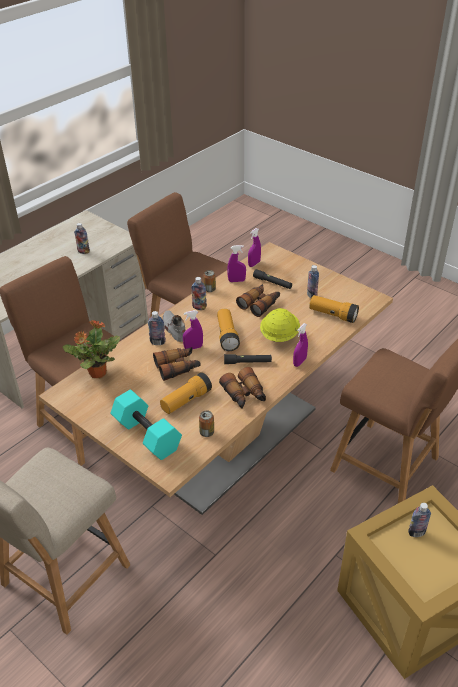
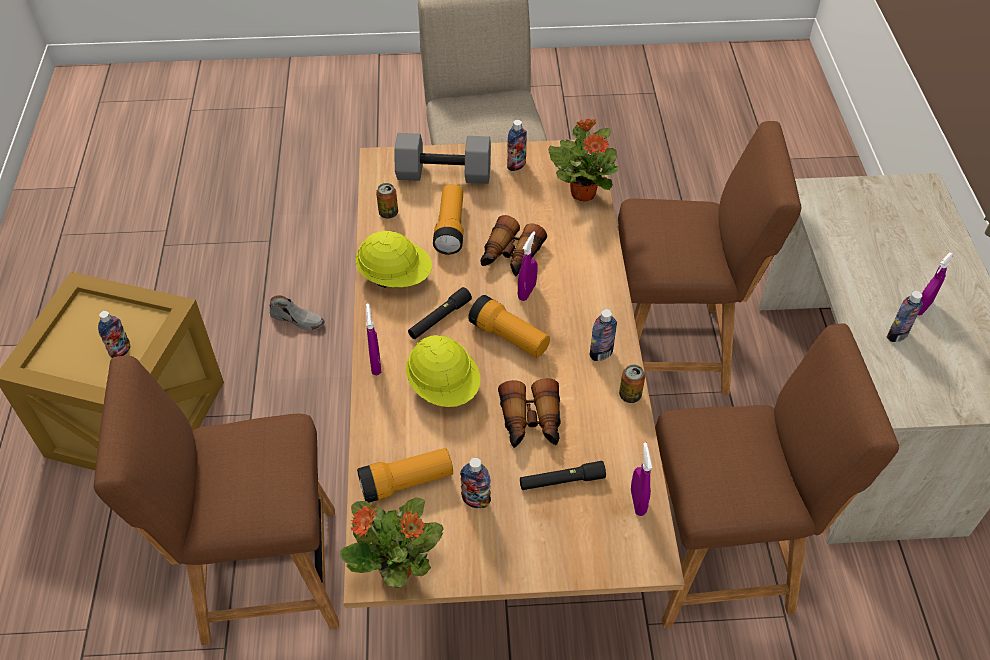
camera: 135 degrees right, 10 degrees up
turquoise dumbbell [110,390,182,460] -> grey dumbbell [395,133,491,184]
bottle [148,311,166,345] -> bottle moved to [507,120,527,171]
grey shoe [163,310,186,342] -> grey shoe moved to [270,295,325,330]
binoculars [219,367,266,409] -> yellow hard hat [355,231,432,288]
purple spray bottle [227,245,246,282] -> purple spray bottle moved to [918,252,953,315]
none -> potted plant [340,497,443,588]

